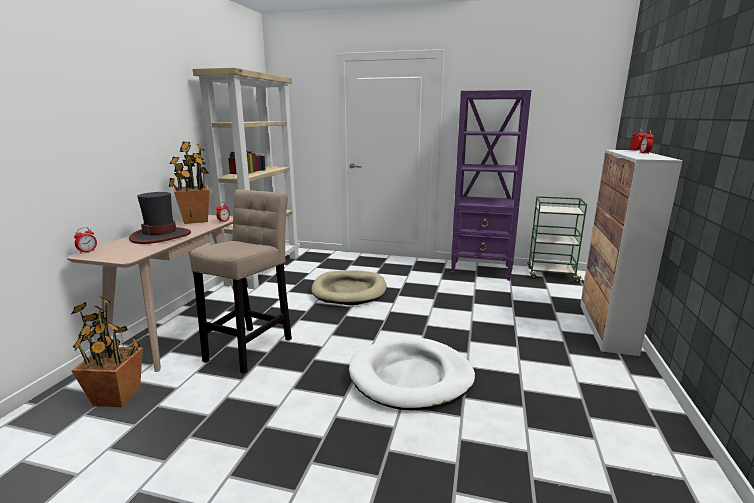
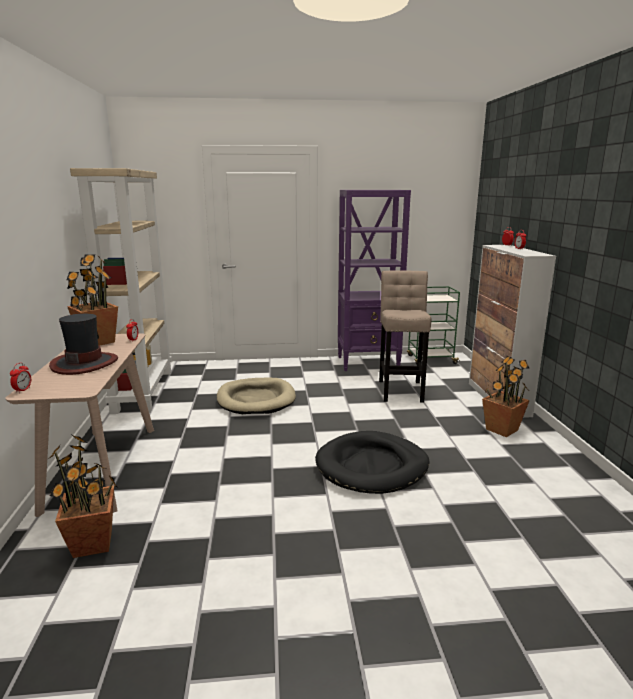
camera: 20 degrees left, 0 degrees up
beige stool [190,190,292,374] -> beige stool moved to [379,271,431,403]
white dog bed [349,337,475,411] -> black dog bed [315,431,429,494]
none -> potted plant [482,355,530,437]

